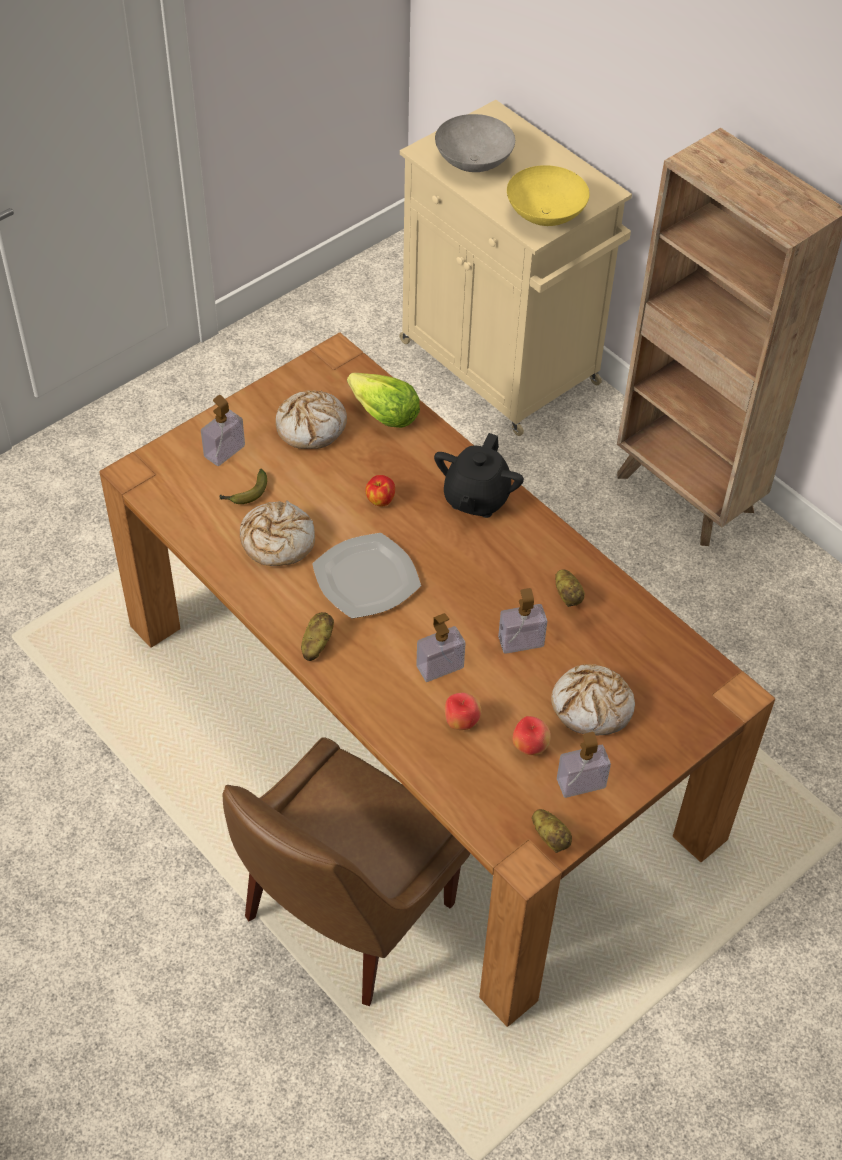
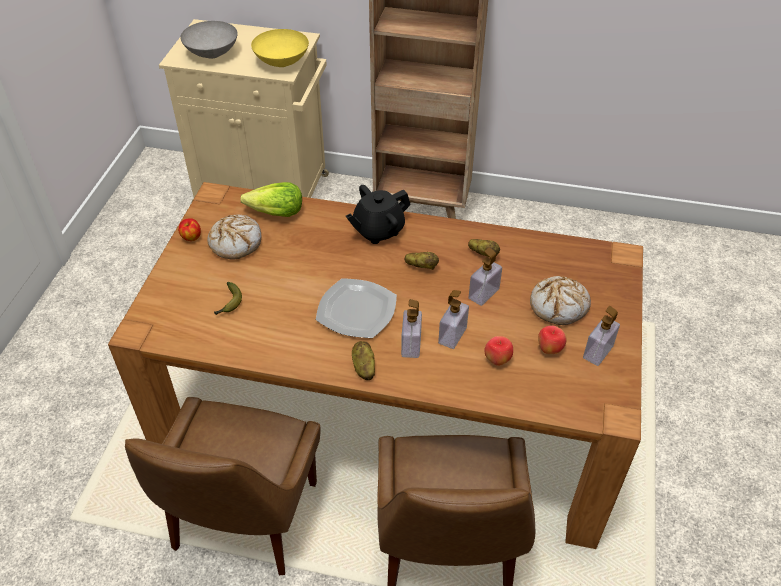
camera: 35 degrees left, 5 degrees down
soap dispenser [201,395,245,466] -> soap dispenser moved to [401,299,422,358]
bread [240,500,315,566] -> none
apple [365,475,395,507] -> apple moved to [178,218,201,241]
black teapot [434,433,524,518] -> black teapot turned 75 degrees clockwise [346,185,411,244]
potato [532,809,572,853] -> potato moved to [405,252,439,270]
none -> brown chair [125,397,321,575]

